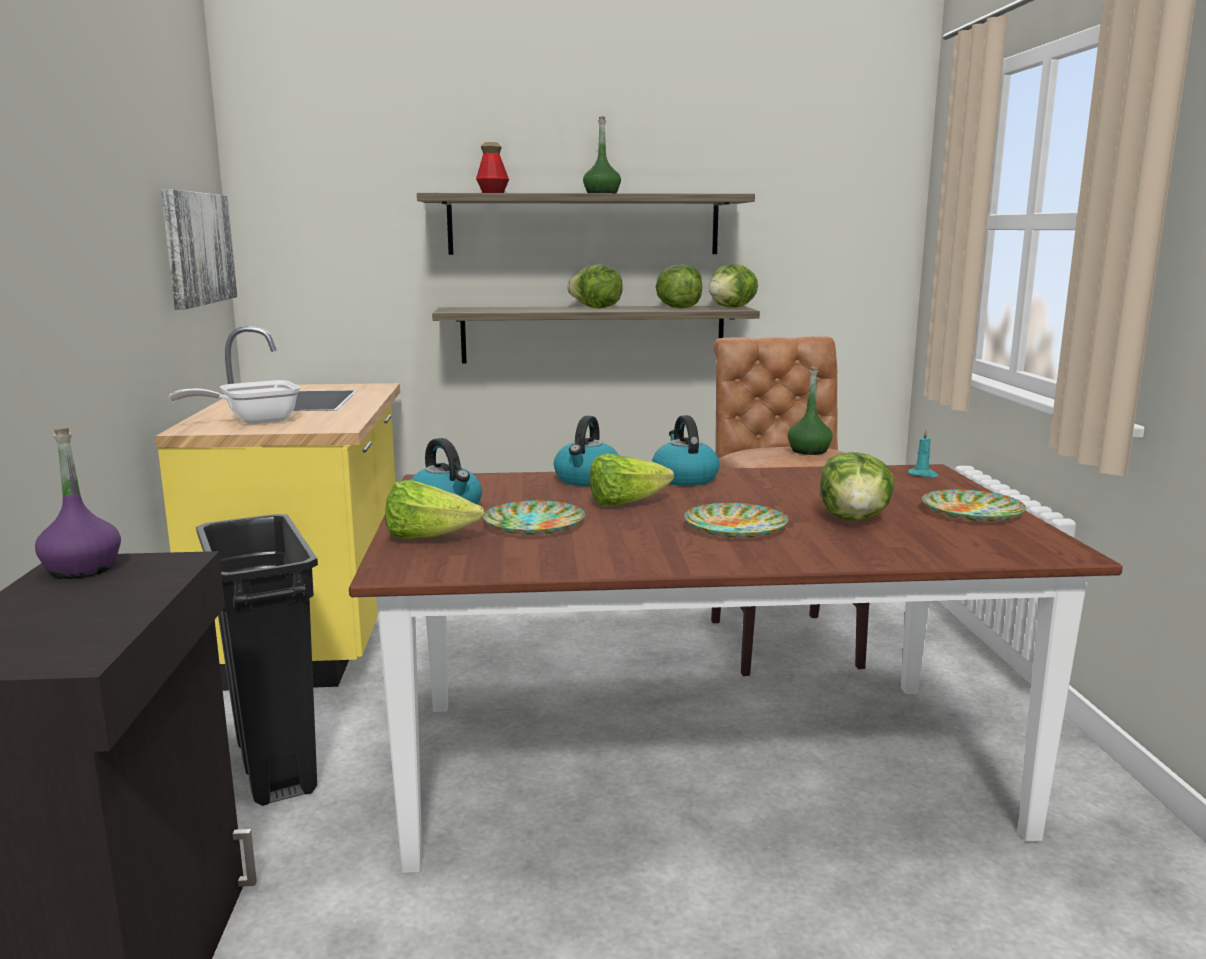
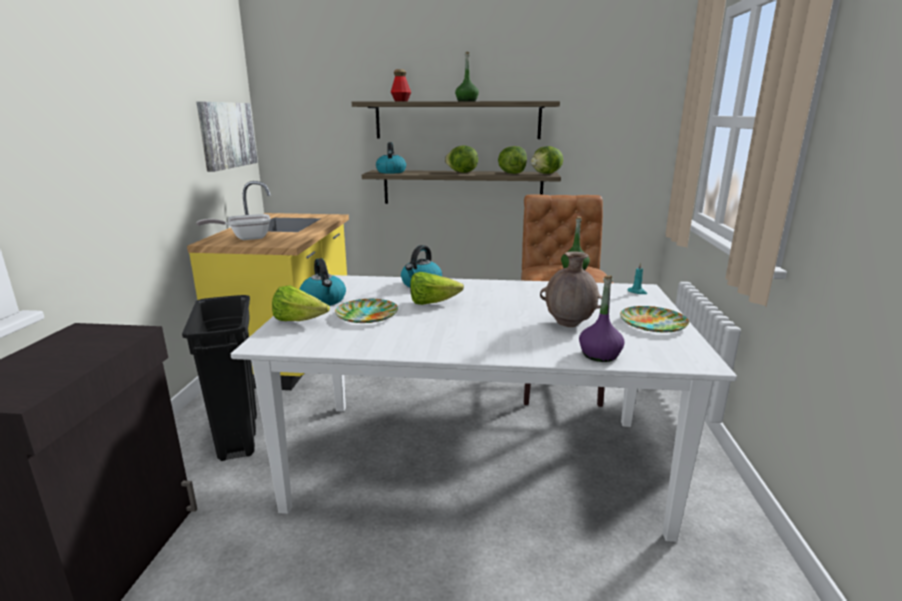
camera: 10 degrees right, 5 degrees up
purple bottle [35,428,121,579] -> purple bottle moved to [579,276,625,362]
brown dining table [349,464,1123,873] -> white dining table [231,275,737,542]
kettle [652,415,720,486] -> kettle moved to [376,142,406,174]
plate [684,503,788,538] -> none
lettuce [820,452,895,521] -> brown vase [540,251,602,327]

